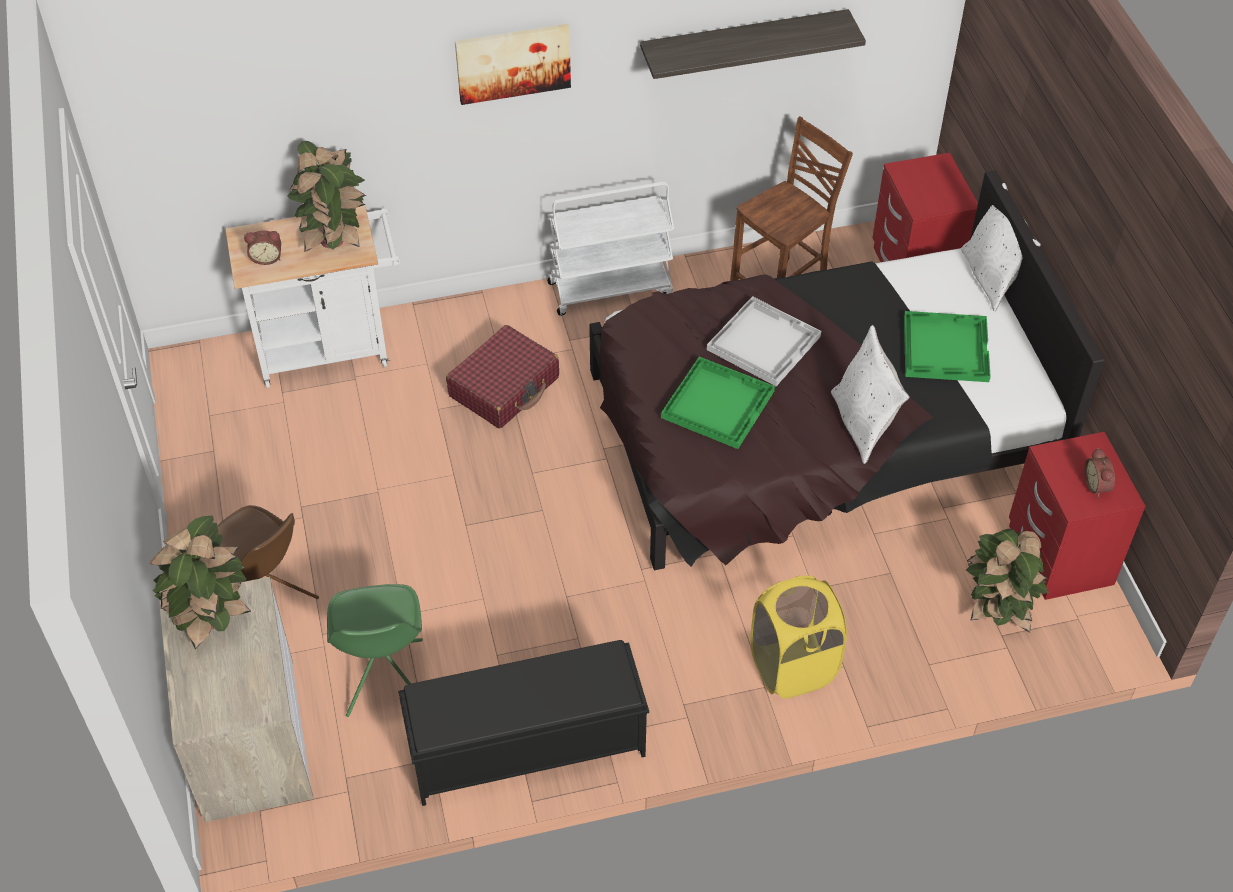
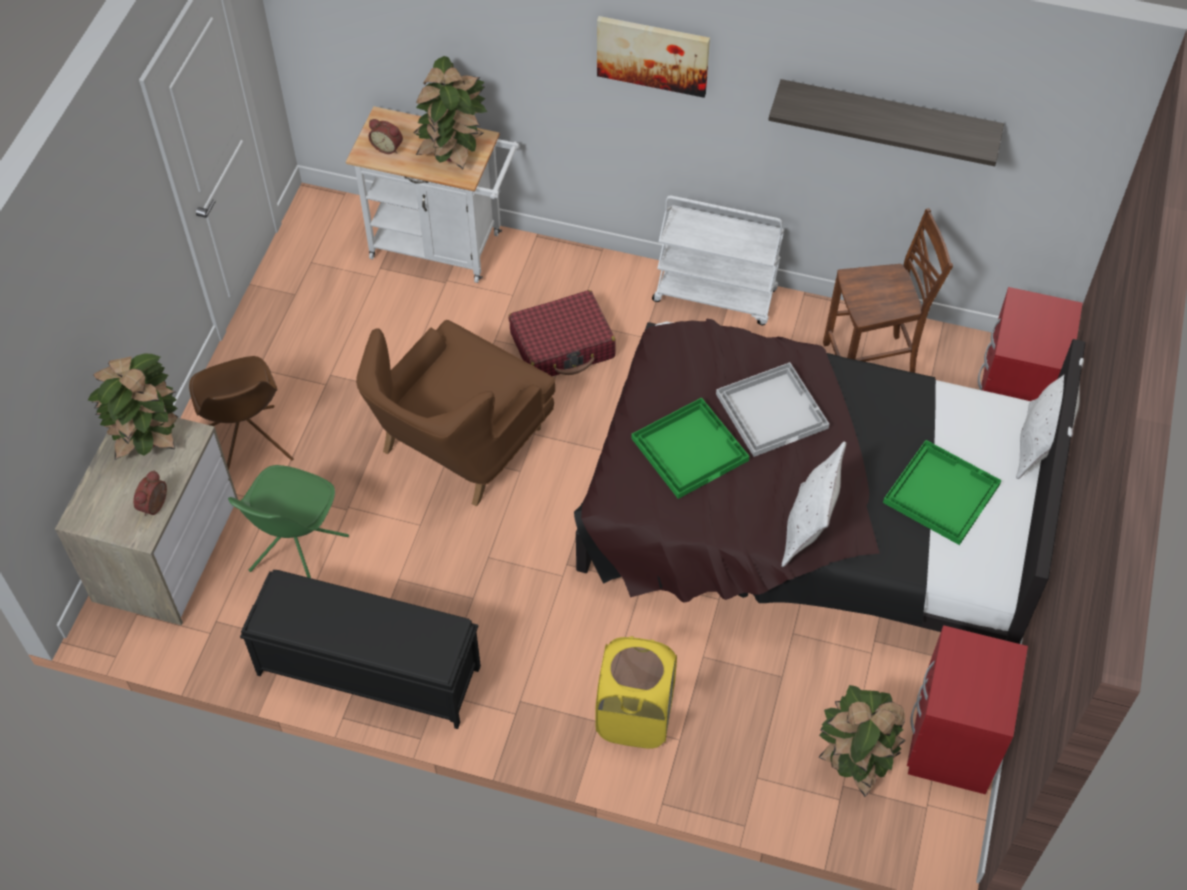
camera: 30 degrees right, 5 degrees up
alarm clock [1084,448,1115,498] -> alarm clock moved to [133,470,167,516]
none -> brown armchair [356,320,555,506]

